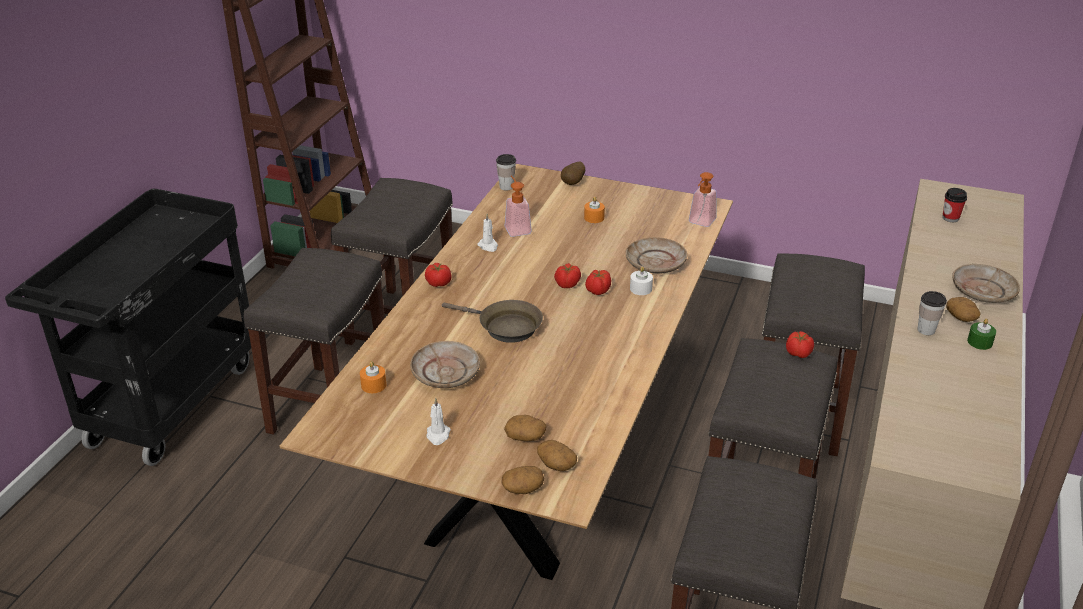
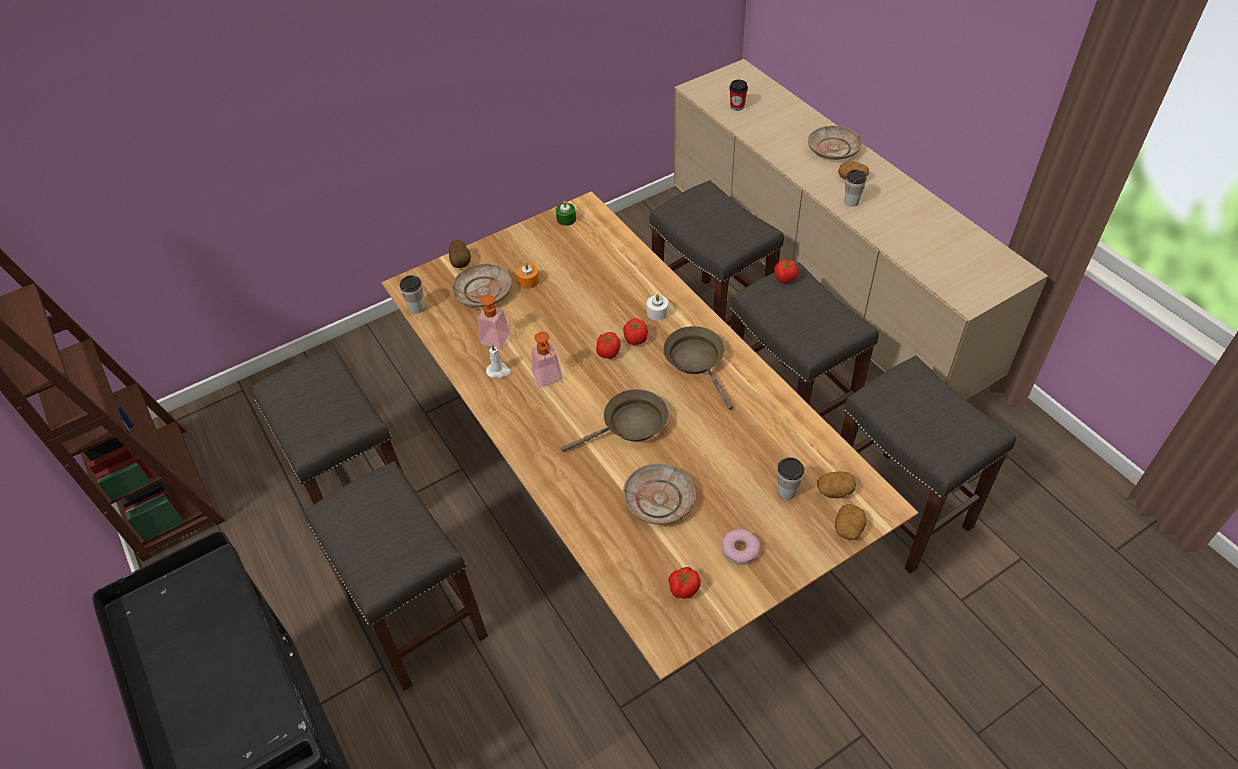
camera: 50 degrees left, 15 degrees up
orange candle [360,361,386,393] -> none
tomato [425,263,452,287] -> tomato moved to [668,567,701,599]
white candle [427,398,451,445] -> donut [722,529,760,565]
potato [504,415,546,441] -> cup [777,457,804,499]
beige plate [626,237,687,274] -> beige plate moved to [452,264,512,308]
soap dispenser [689,172,717,227] -> soap dispenser moved to [531,332,563,387]
green candle [967,319,996,350] -> green candle moved to [556,201,576,226]
none -> brown frying pan [663,326,733,410]

